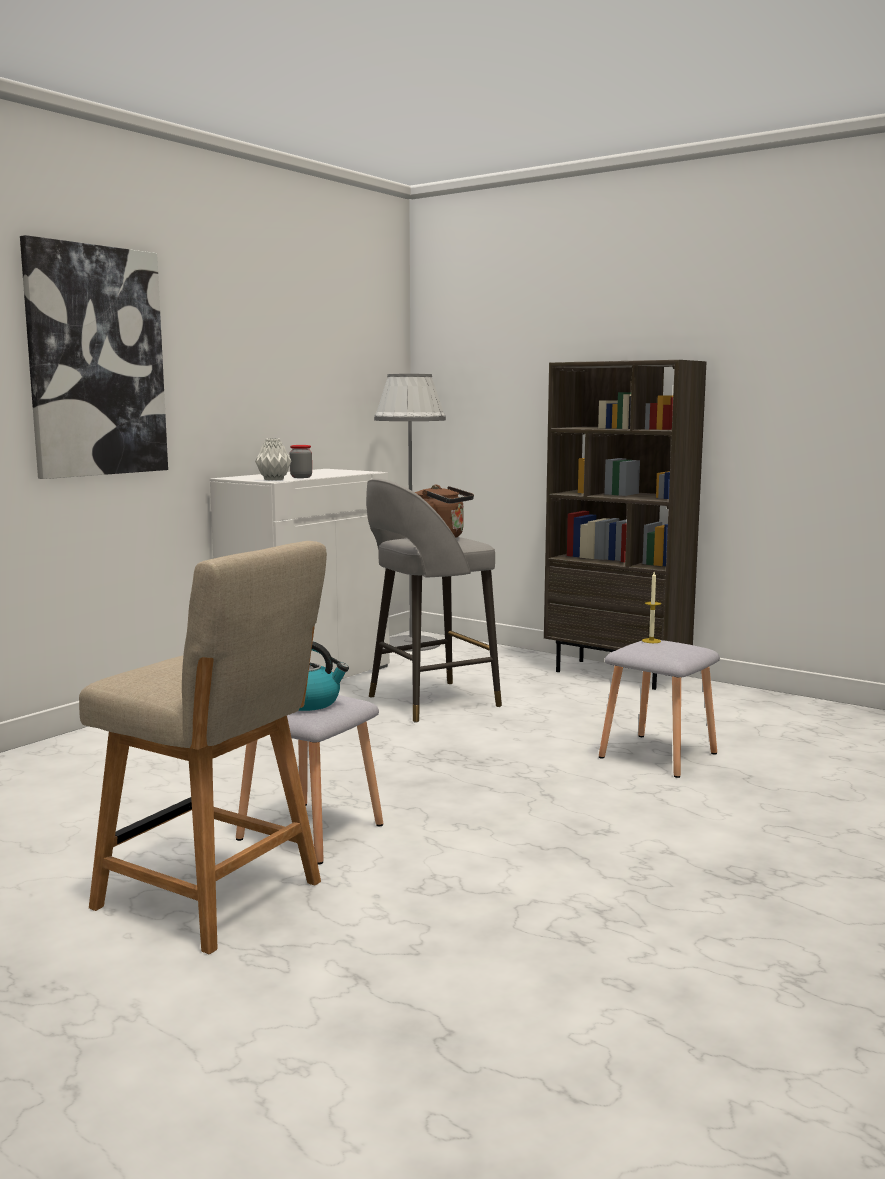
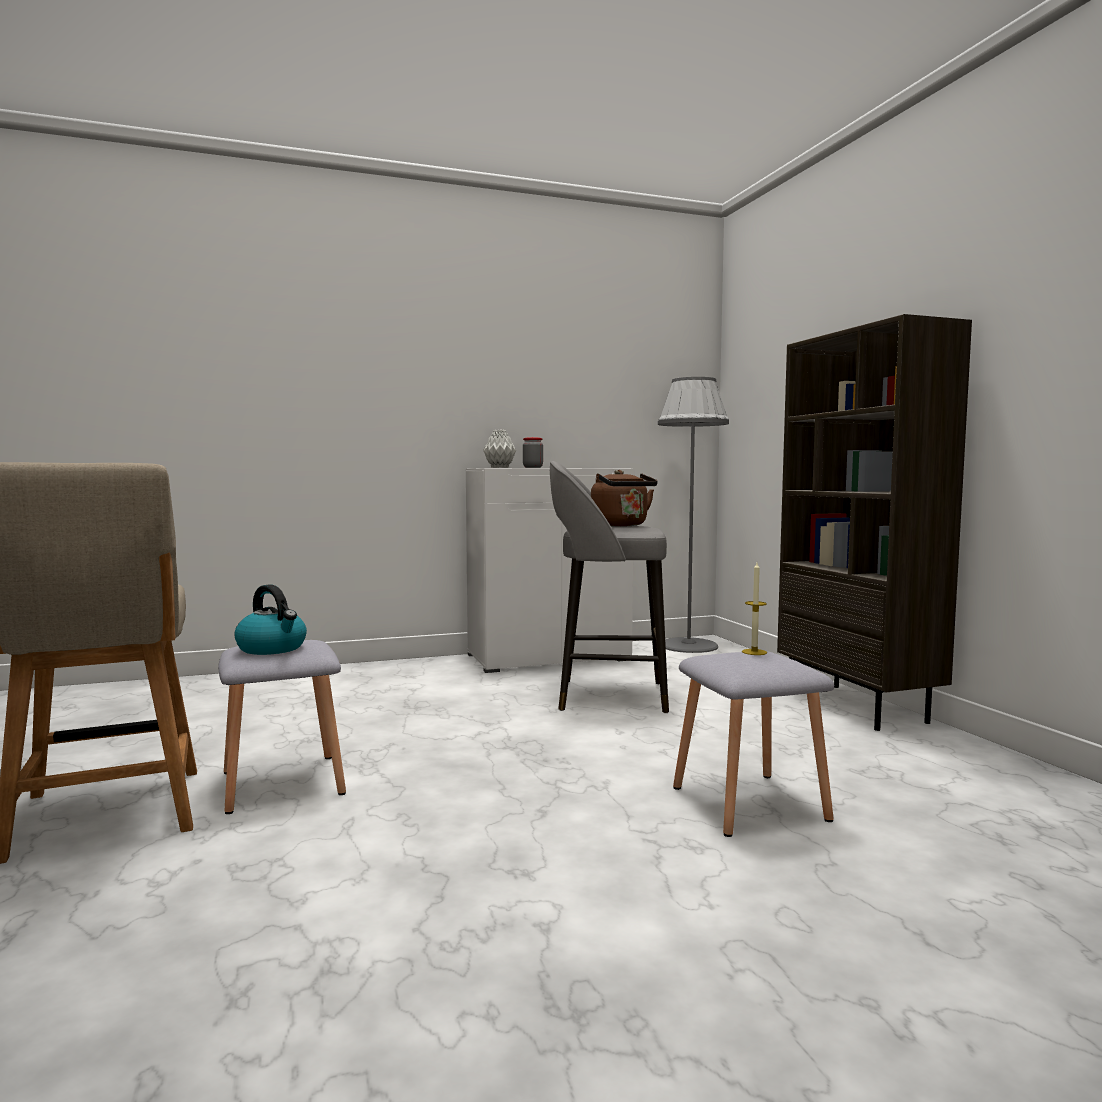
camera: 35 degrees right, 5 degrees down
picture [20,235,168,479] -> none

